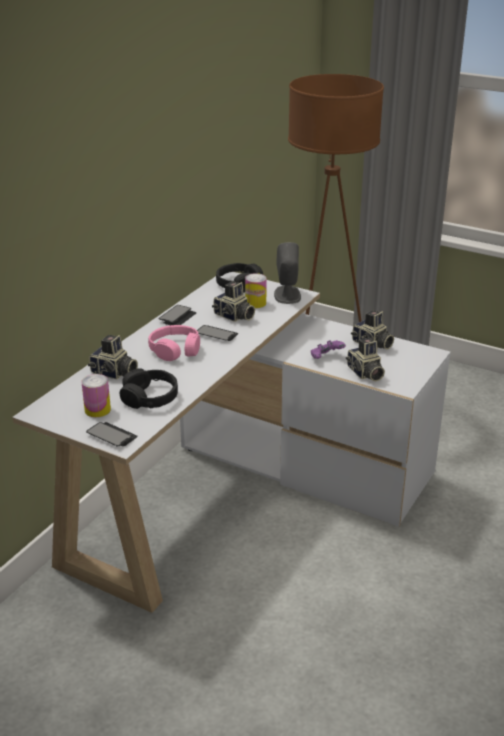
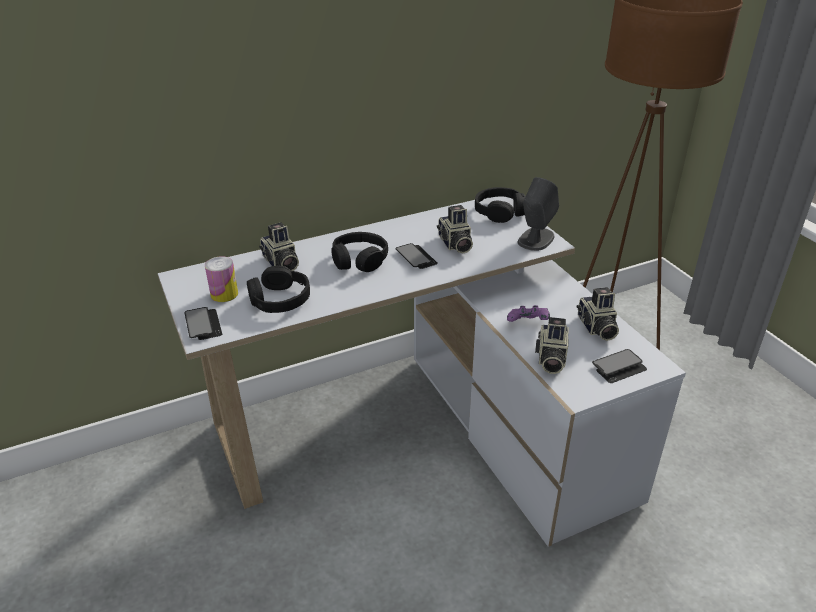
camera: 35 degrees right, 5 degrees up
pink headphones [148,325,200,361] -> black headphones [331,232,388,272]
phone [158,305,196,325] -> phone moved to [592,349,647,383]
can [245,273,267,308] -> none

